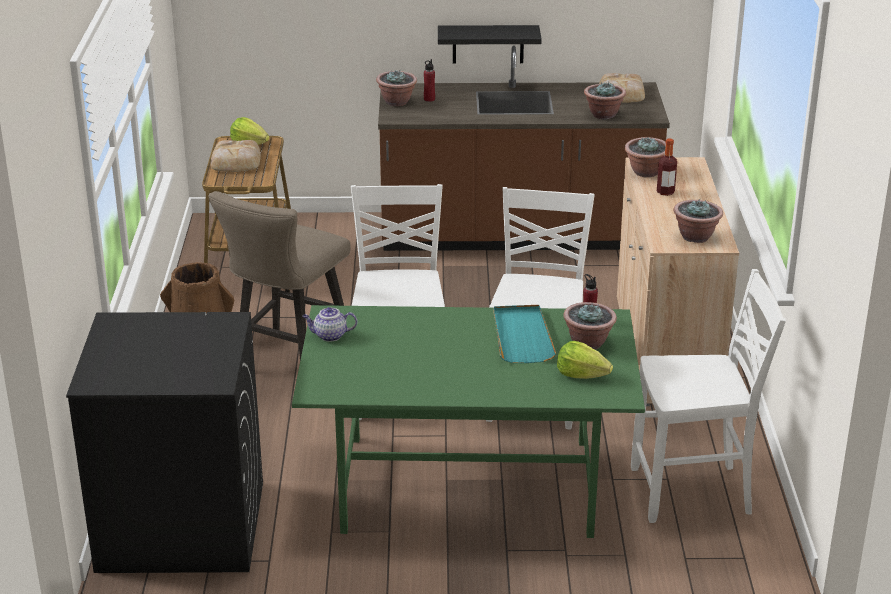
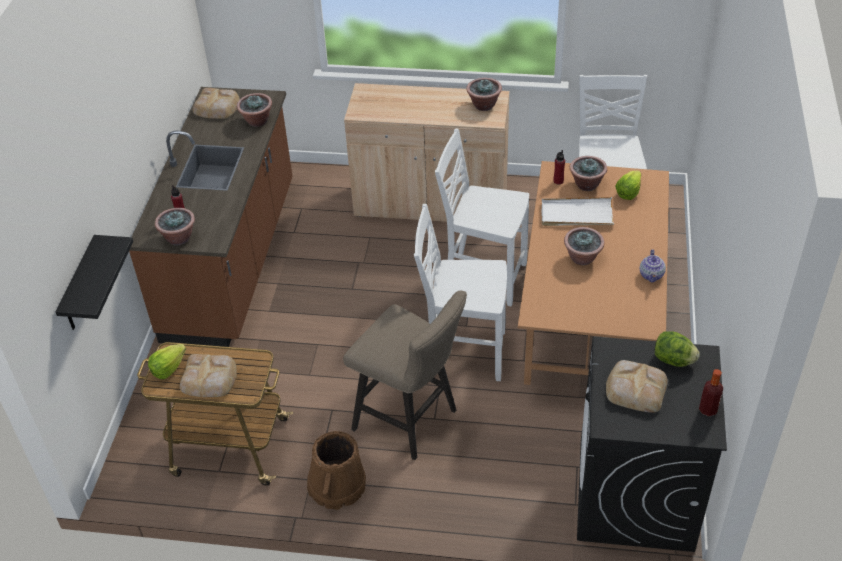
camera: 80 degrees left, 15 degrees up
green dining table [292,305,645,538] -> brown dining table [518,161,669,385]
teapot [302,307,357,342] -> teapot moved to [640,249,666,282]
black shelf [438,25,542,64] -> black shelf moved to [55,235,133,330]
turquoise tray [493,305,556,363] -> white tray [541,197,614,226]
potted plant [625,137,666,177] -> potted plant moved to [564,227,605,265]
bottle [657,138,677,196] -> bottle moved to [699,369,723,416]
none -> bread [606,360,668,413]
none -> lettuce [655,332,700,367]

